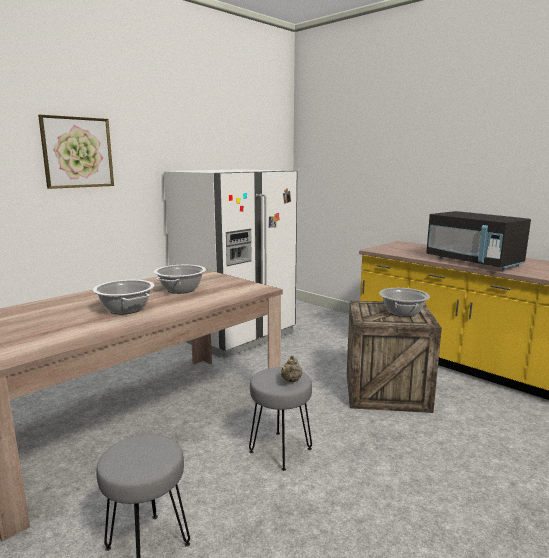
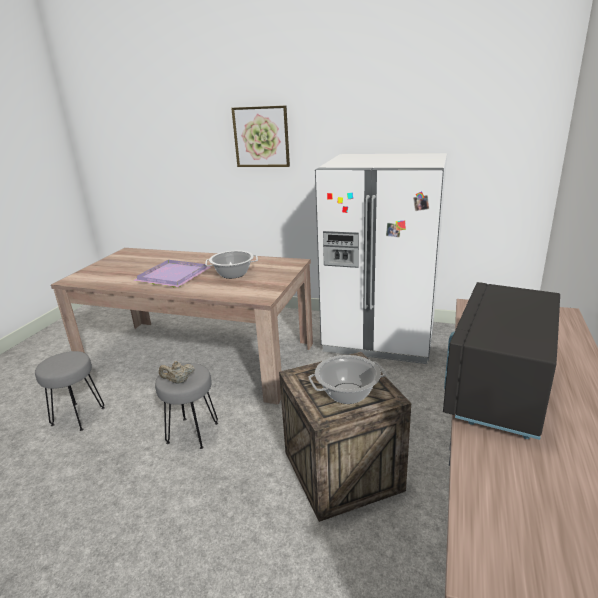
camera: 65 degrees right, 10 degrees up
cooking pot [93,280,155,314] -> purple tray [132,260,210,287]

